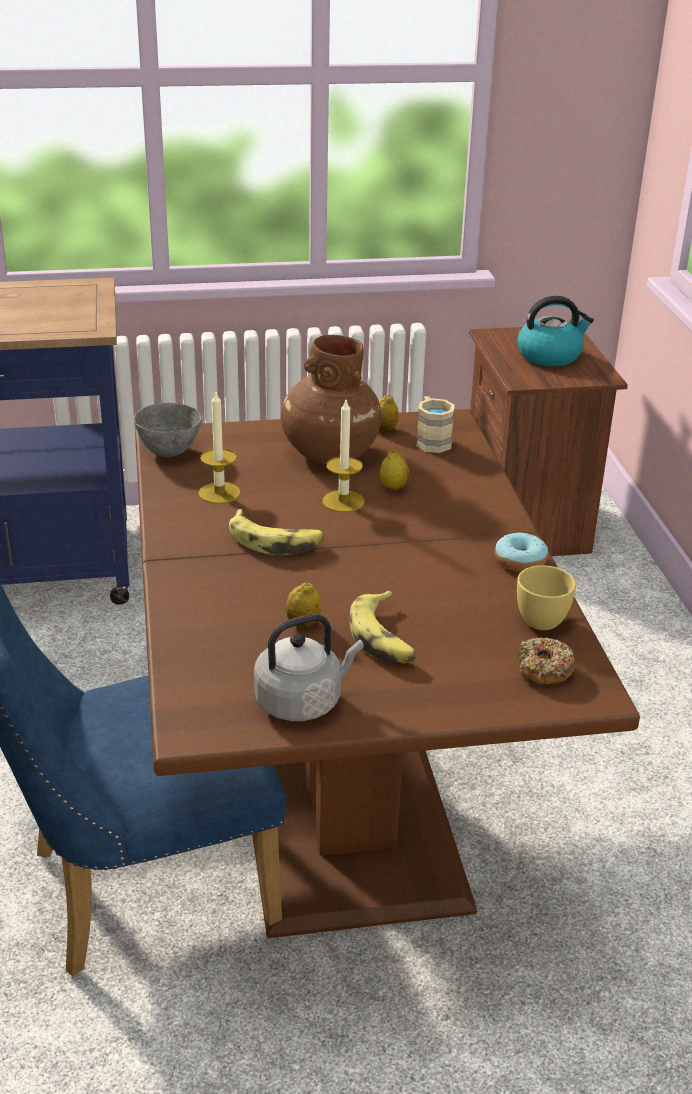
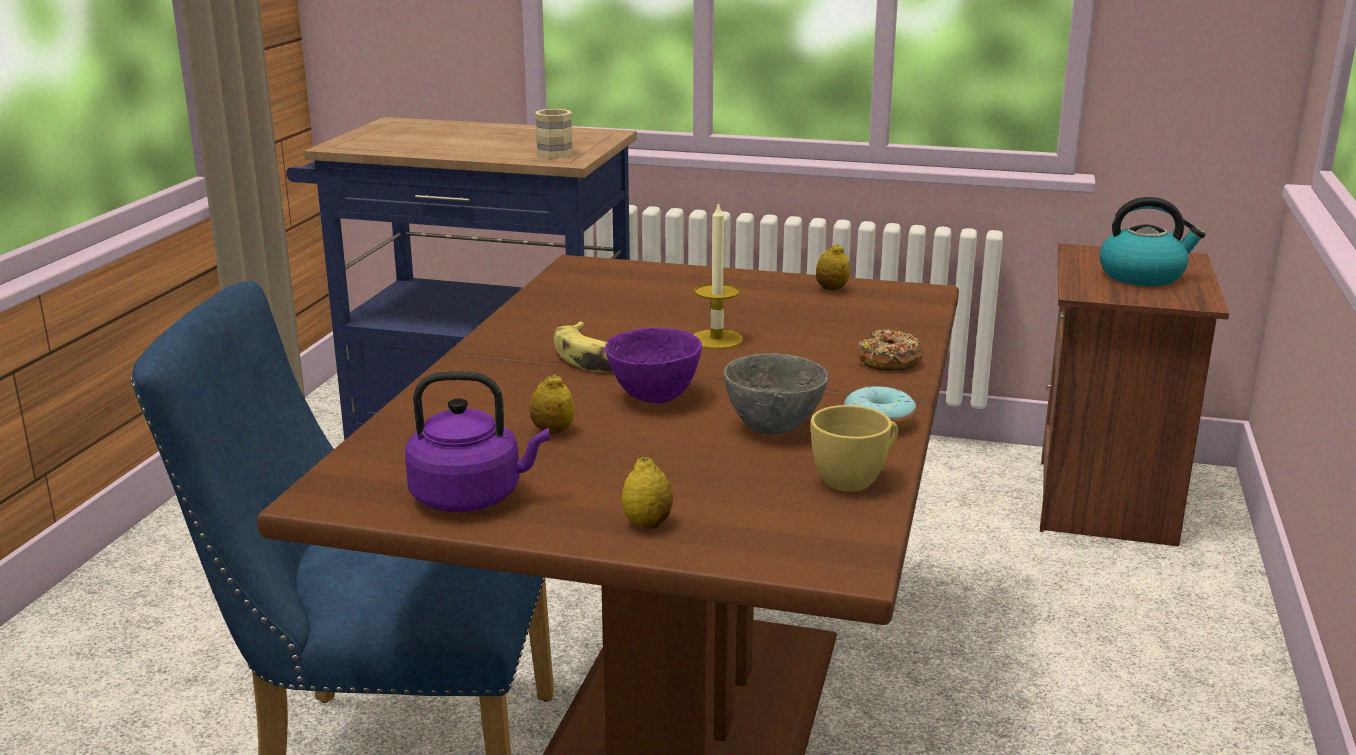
camera: 25 degrees right, 10 degrees down
grey bowl [134,403,202,457] -> grey bowl moved to [724,353,828,434]
candle [198,392,241,504] -> none
grey kettle [254,614,364,721] -> purple kettle [405,371,550,512]
brown vase [281,335,381,464] -> none
banana [350,591,417,663] -> none
lemon [380,450,410,490] -> lemon moved to [622,457,673,529]
beige mug [416,396,455,453] -> beige mug moved to [535,109,573,158]
donut [518,637,576,685] -> donut moved to [857,329,923,371]
none -> purple bowl [605,328,702,403]

